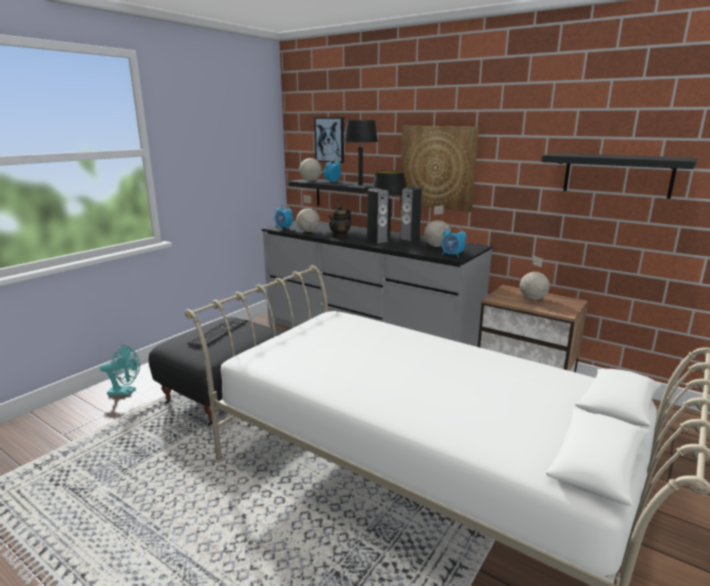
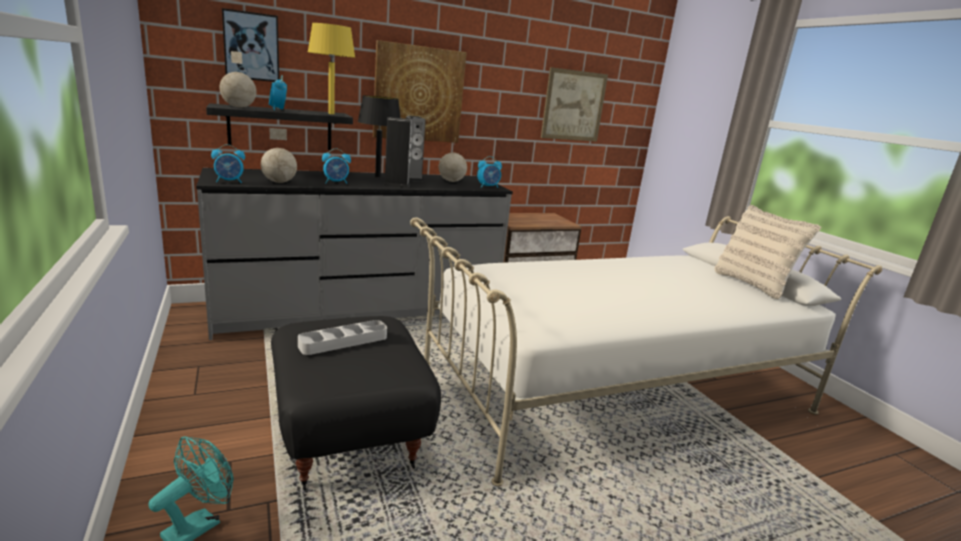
camera: 60 degrees left, 0 degrees up
keyboard [187,317,248,347] -> grey tray [298,320,387,355]
teapot [328,205,351,238] -> alarm clock [322,148,351,184]
black table lamp [343,120,378,186] -> yellow table lamp [308,23,355,114]
globe [520,256,550,300] -> none
black shelf [542,153,697,199] -> picture [541,67,608,142]
none -> beige pillow [714,205,821,299]

